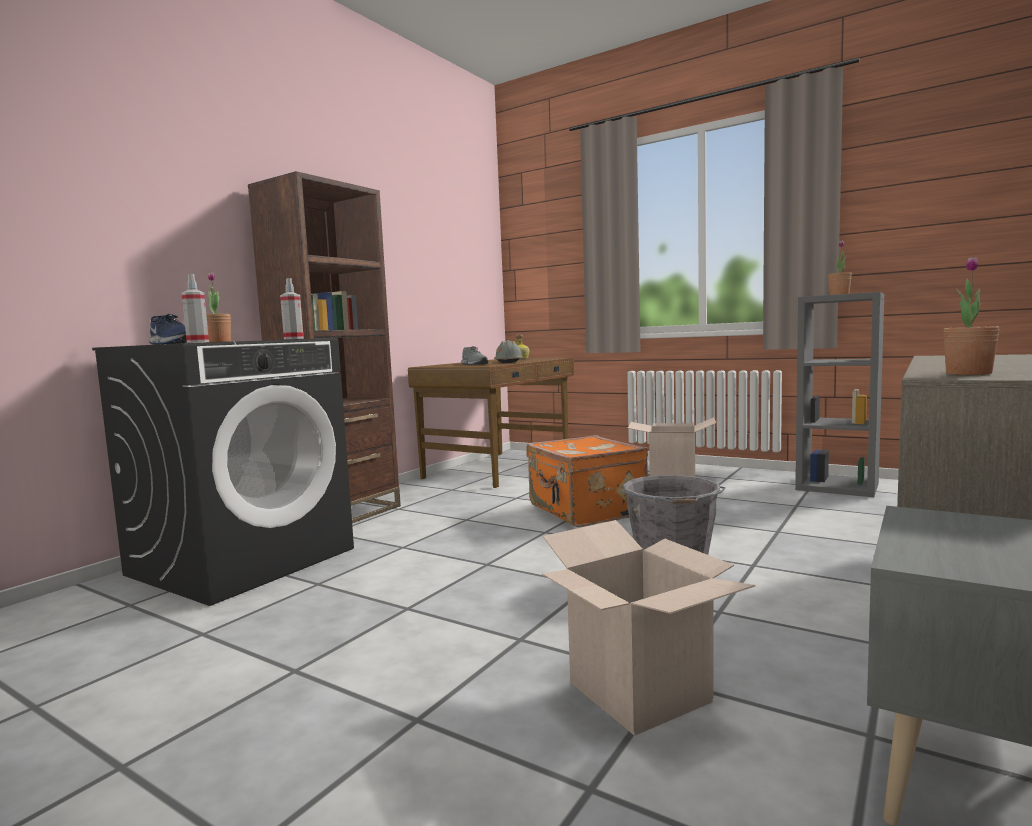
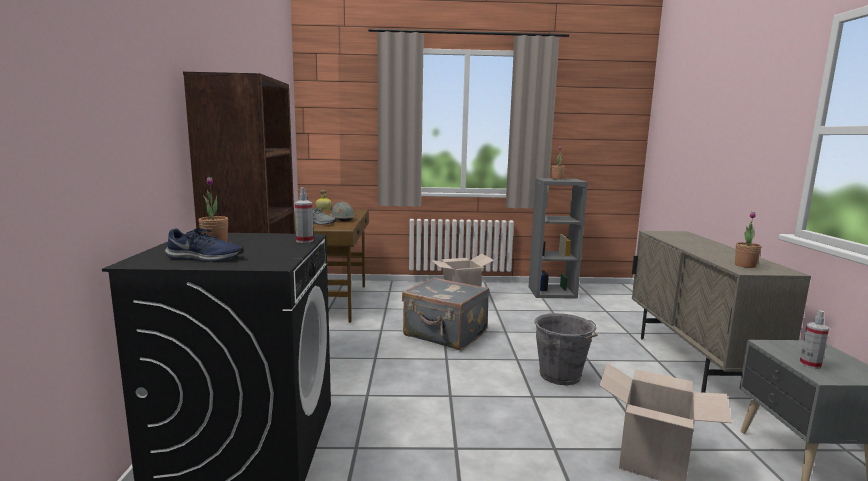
camera: 35 degrees left, 5 degrees up
spray bottle [182,274,209,343] -> spray bottle moved to [799,311,829,369]
orange suitcase [526,435,648,527] -> grey suitcase [402,277,490,350]

